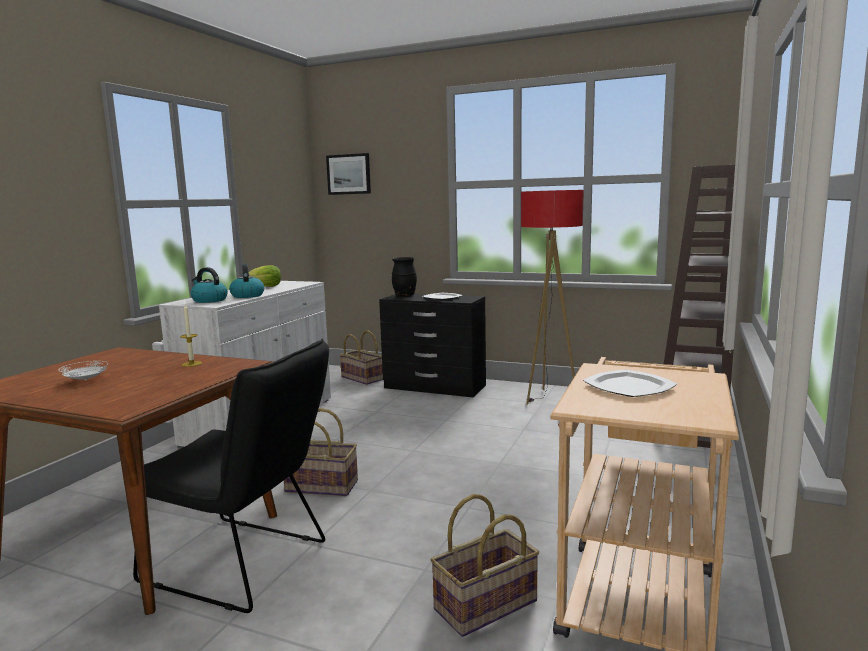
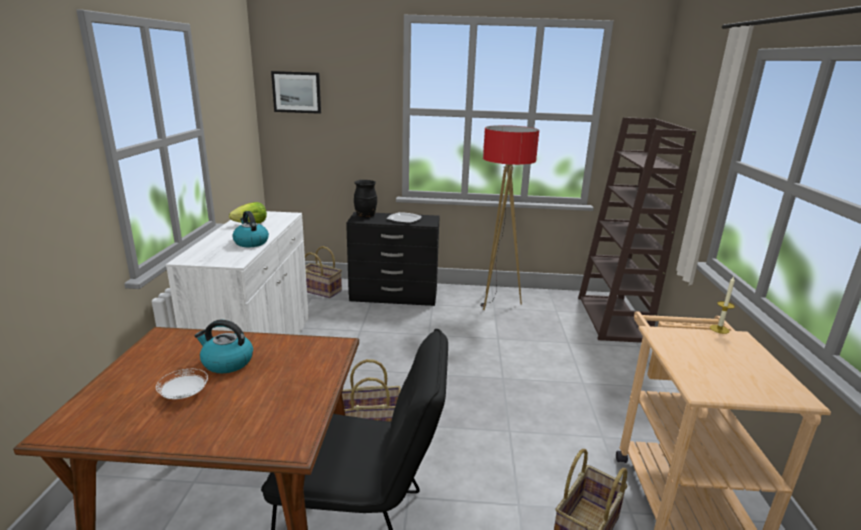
camera: 20 degrees left, 10 degrees up
candle [180,304,202,367] -> candle moved to [710,276,735,334]
kettle [191,267,228,303] -> kettle moved to [195,320,253,373]
plate [583,369,677,397] -> none

